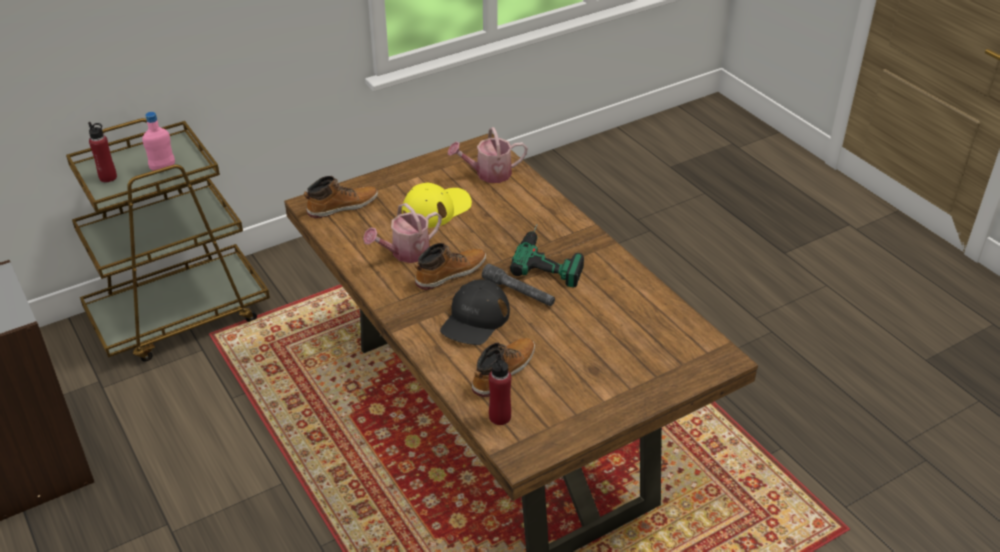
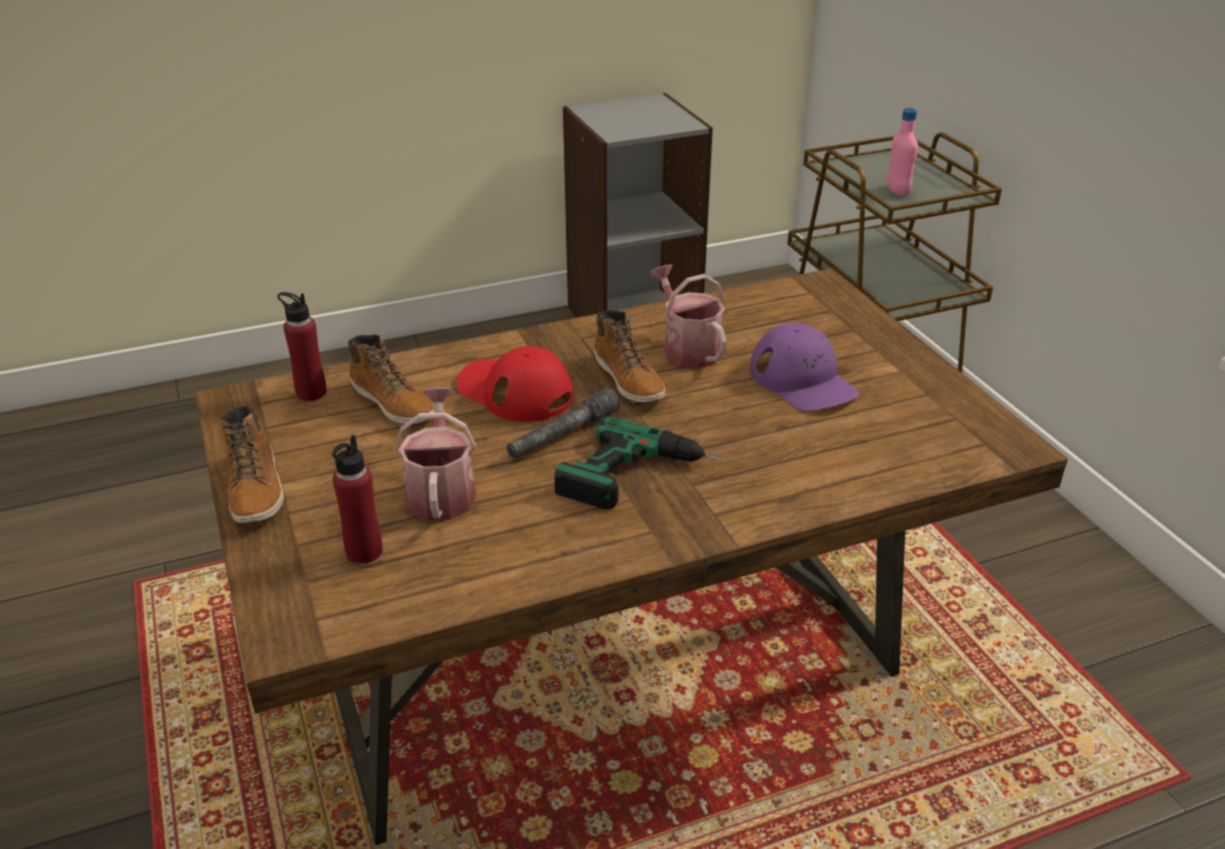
camera: 100 degrees right, 5 degrees down
red bottle [88,122,117,182] -> red bottle moved to [332,435,383,564]
boot [304,176,378,218] -> boot moved to [220,406,284,523]
yellow cap [402,182,472,228] -> purple cap [750,323,860,411]
black cap [440,279,510,345] -> red cap [456,346,573,422]
watering can [448,127,527,183] -> watering can moved to [395,388,476,521]

